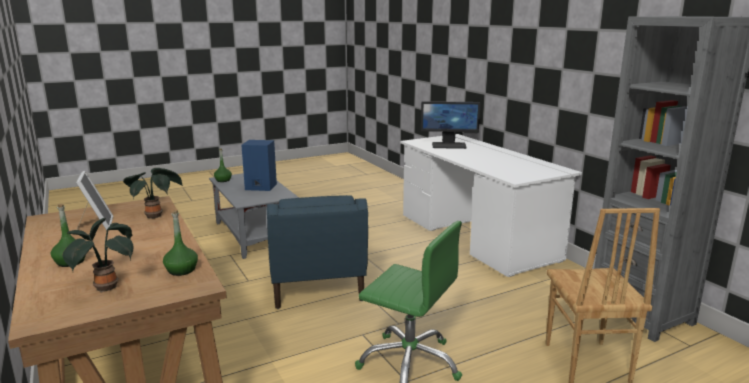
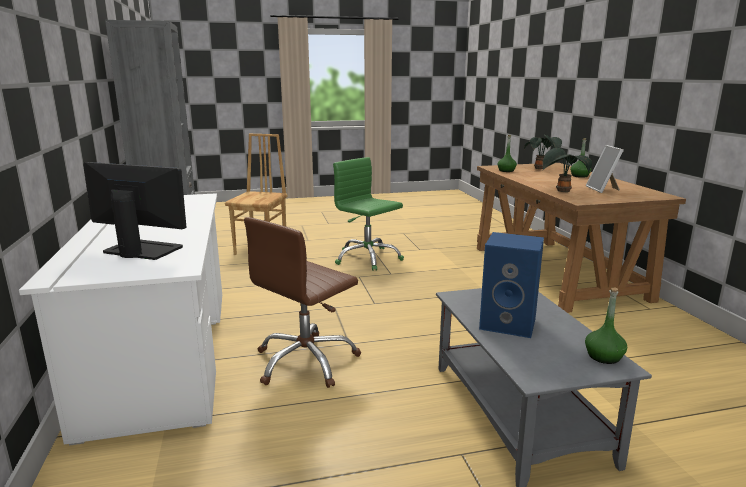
camera: 165 degrees left, 0 degrees up
blue armchair [267,195,368,309] -> none
none -> brown office chair [244,217,361,388]

